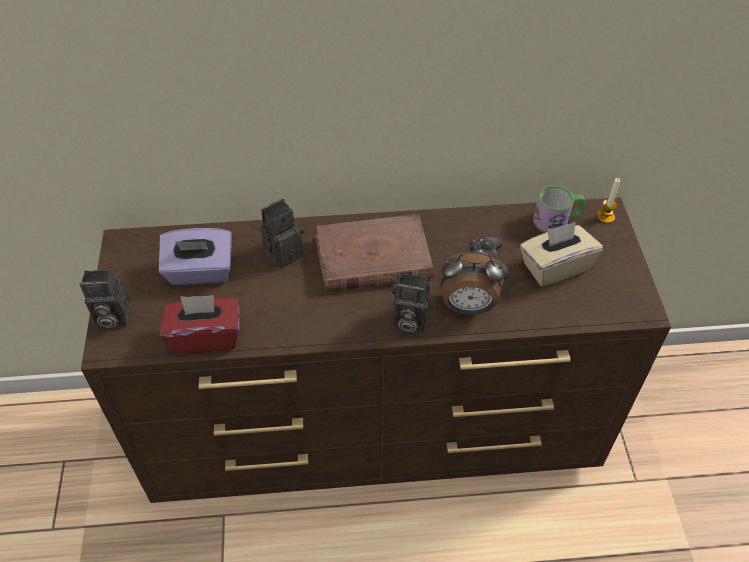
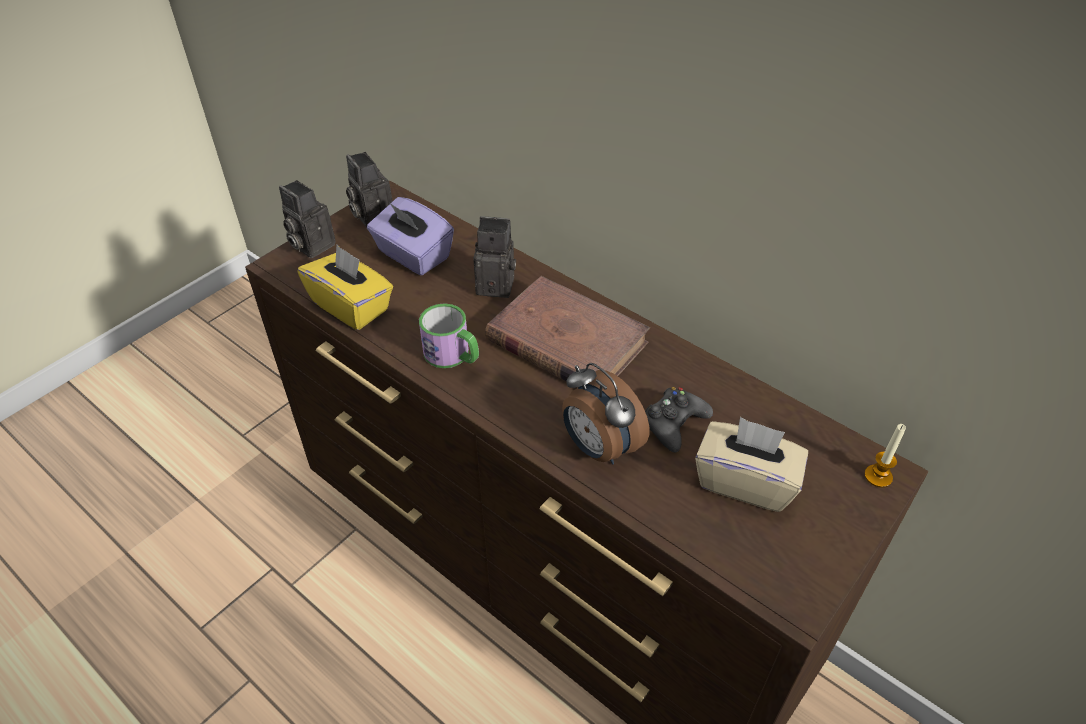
camera: 45 degrees right, 5 degrees down
red tissue box [160,295,239,354] -> yellow tissue box [297,245,393,330]
camera [392,272,430,334] -> camera moved to [346,152,393,227]
mug [533,185,585,233] -> mug moved to [419,303,479,368]

